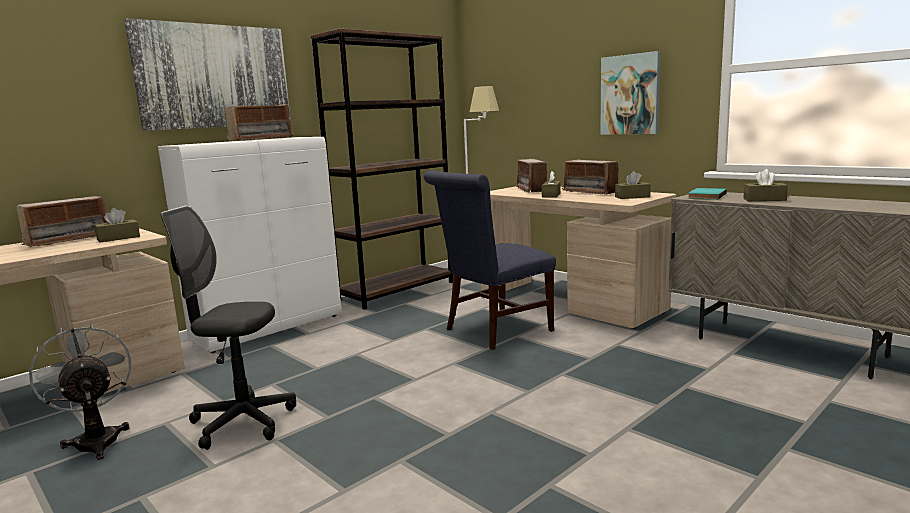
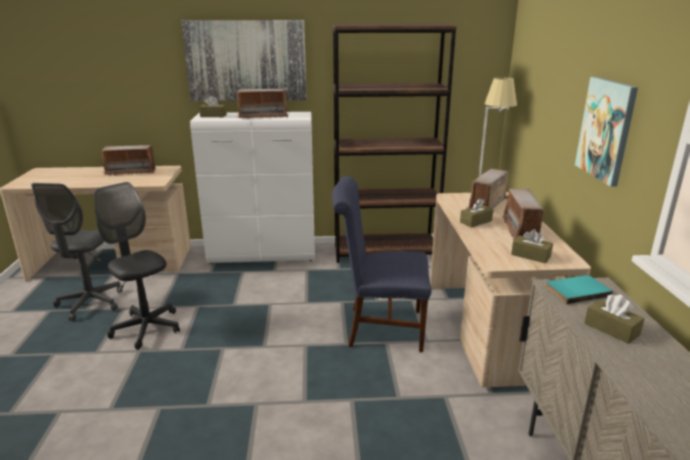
camera: 40 degrees right, 10 degrees up
grey fan [29,324,131,460] -> grey office chair [31,183,123,321]
brown tissue box [94,208,140,242] -> brown tissue box moved to [199,96,227,117]

